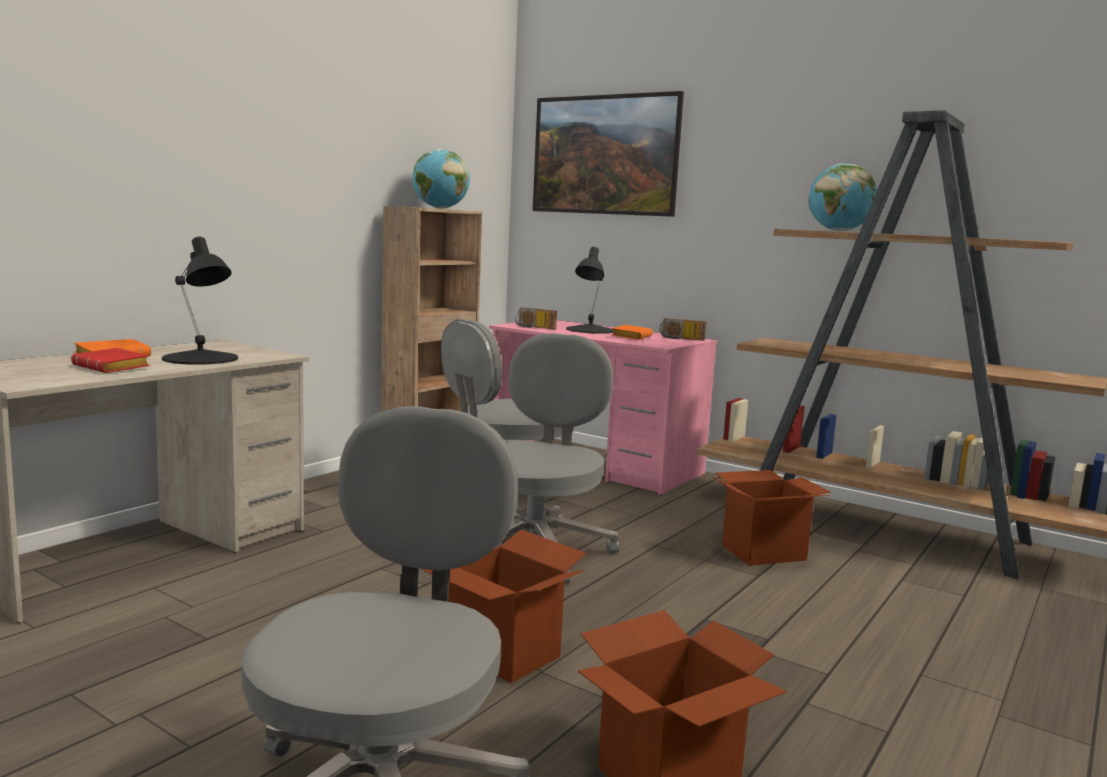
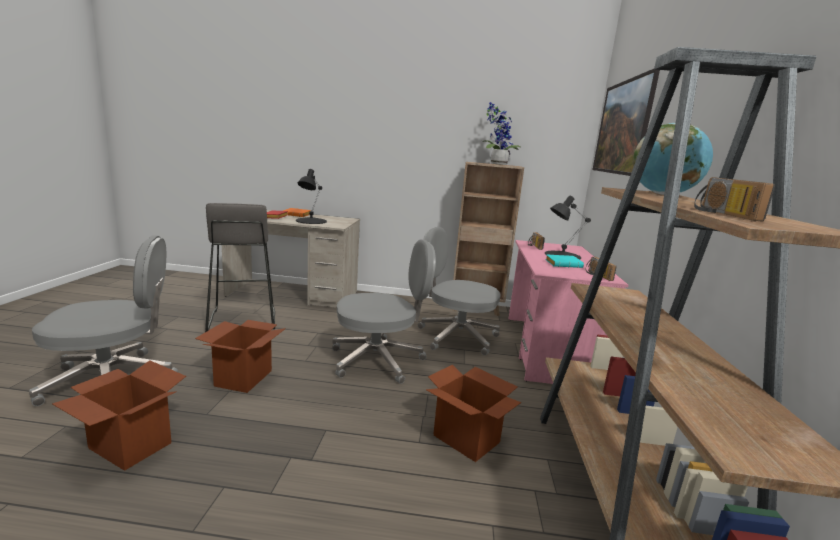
camera: 60 degrees right, 5 degrees up
globe [412,149,470,209] -> potted plant [482,102,521,165]
orange book [612,325,653,340] -> turquoise book [545,254,584,268]
none -> grey stool [205,203,275,332]
none -> radio [694,177,775,221]

